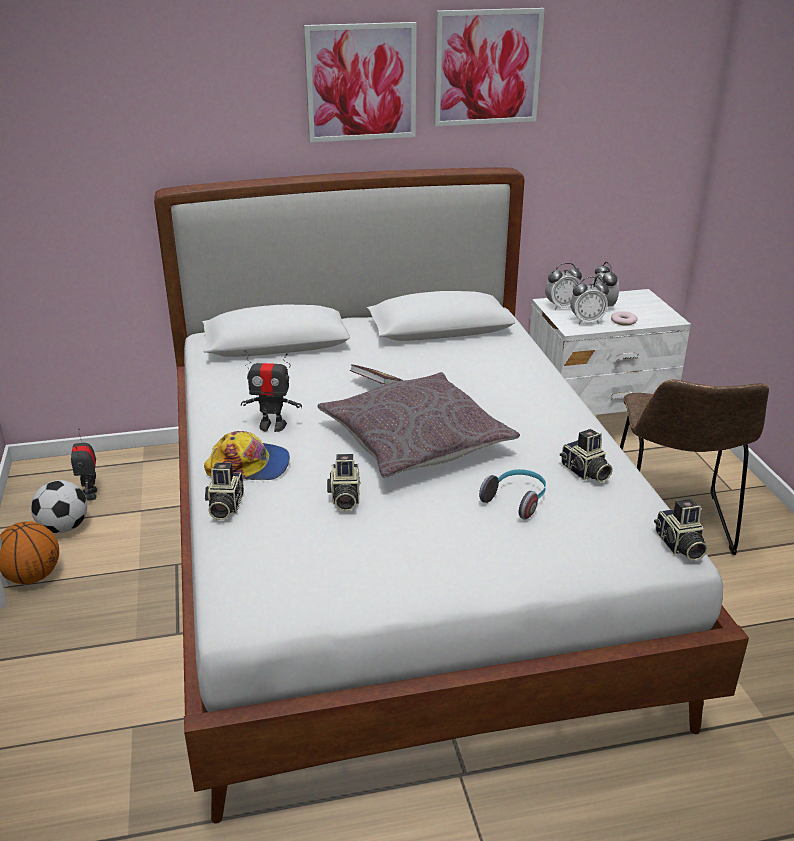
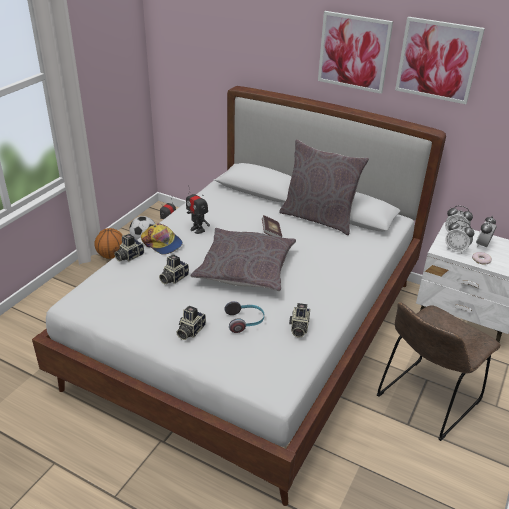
camera: 40 degrees right, 5 degrees up
camera [654,499,708,561] -> camera moved to [176,306,206,340]
none -> grey pillow [279,139,369,235]

